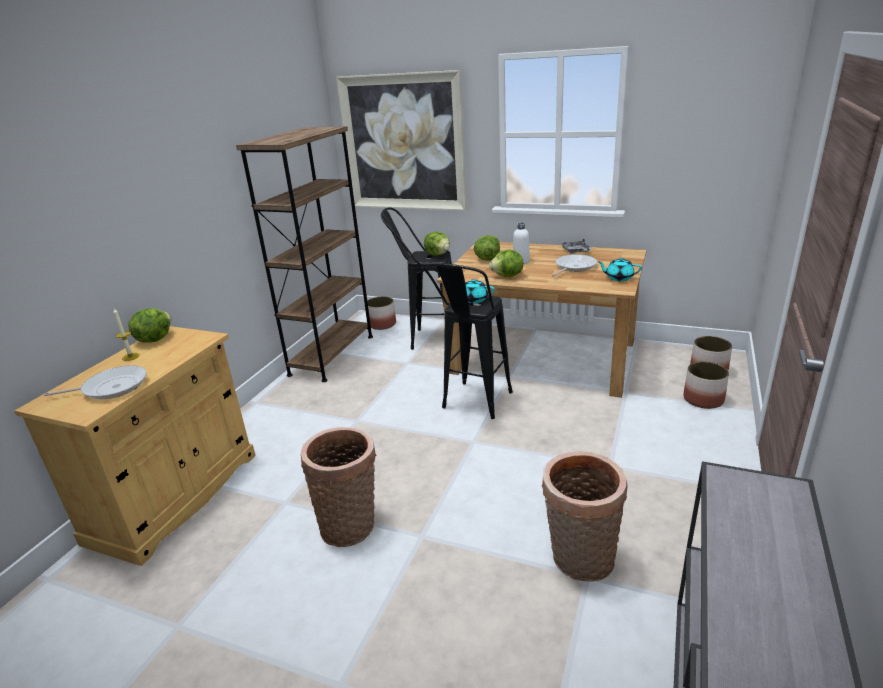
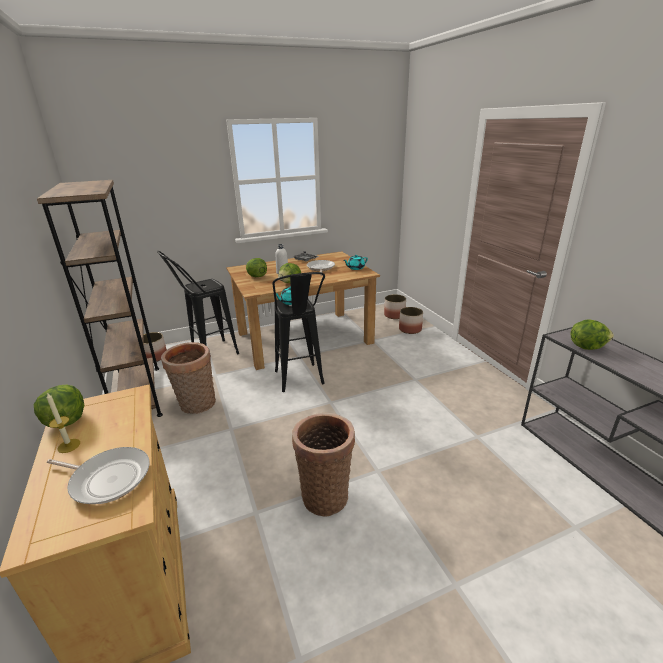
camera: 45 degrees left, 0 degrees up
frying pan [44,365,147,399] -> frying pan turned 75 degrees clockwise [47,447,150,504]
picture [336,70,467,211] -> none
lettuce [424,232,450,256] -> lettuce moved to [571,319,614,350]
basket [542,452,628,582] -> basket moved to [161,342,216,414]

